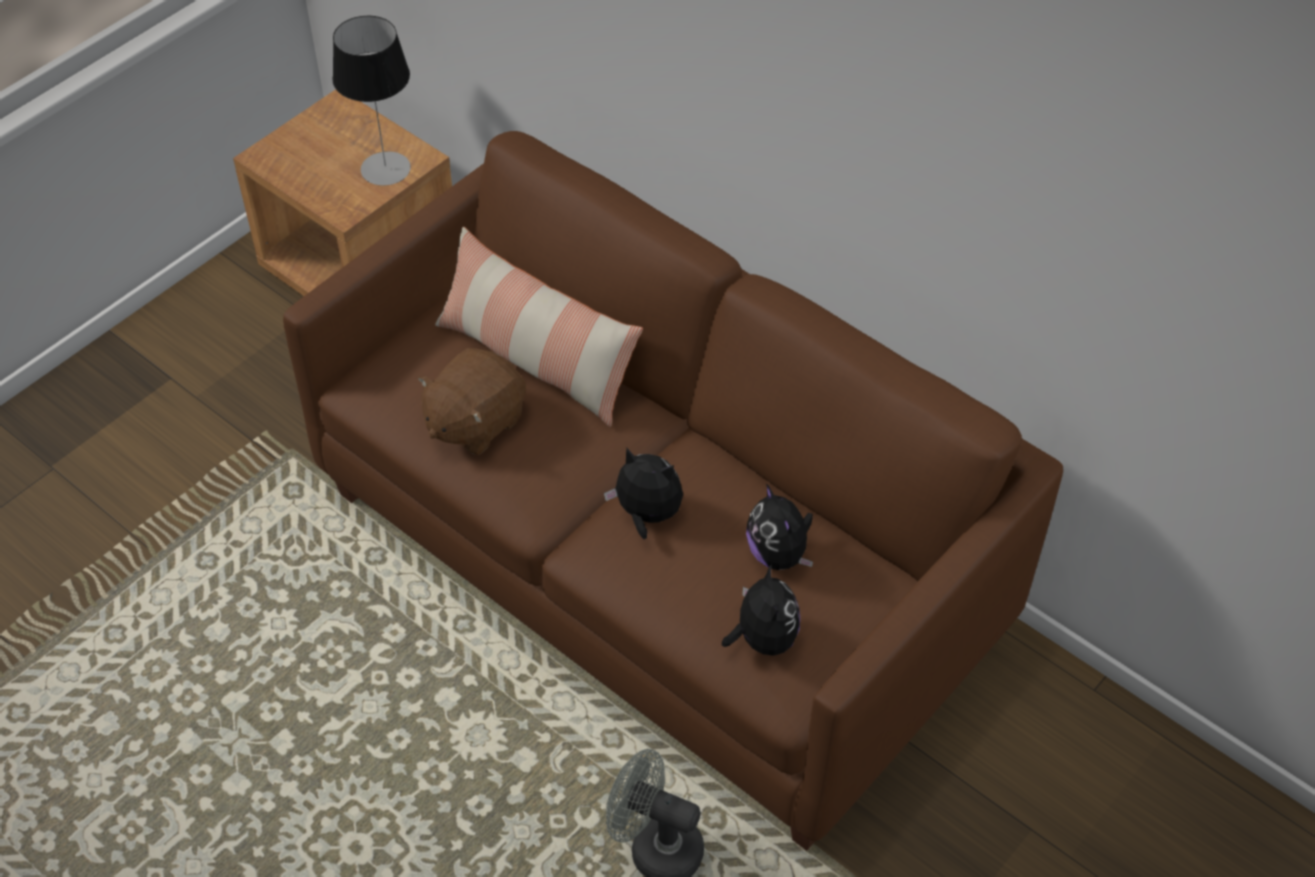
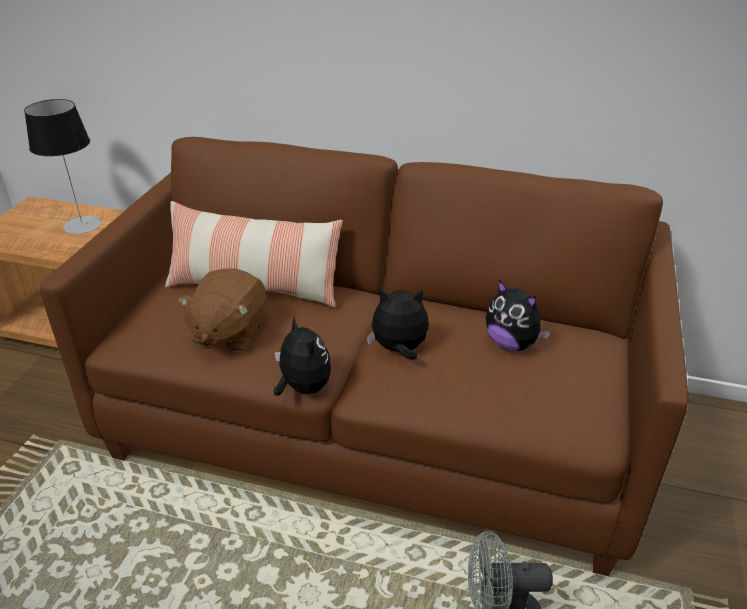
camera: 25 degrees left, 15 degrees down
plush toy [722,564,800,656] -> plush toy moved to [274,315,331,396]

